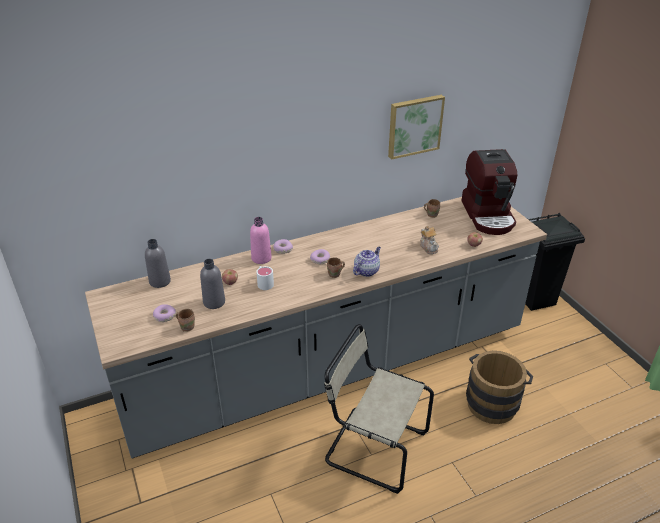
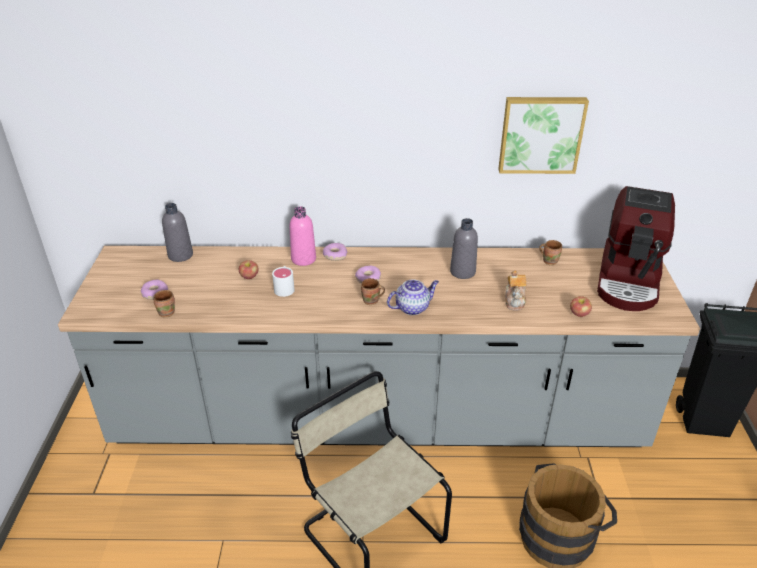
camera: 25 degrees right, 0 degrees up
grey bottle [200,259,225,309] -> grey bottle moved to [450,218,478,279]

